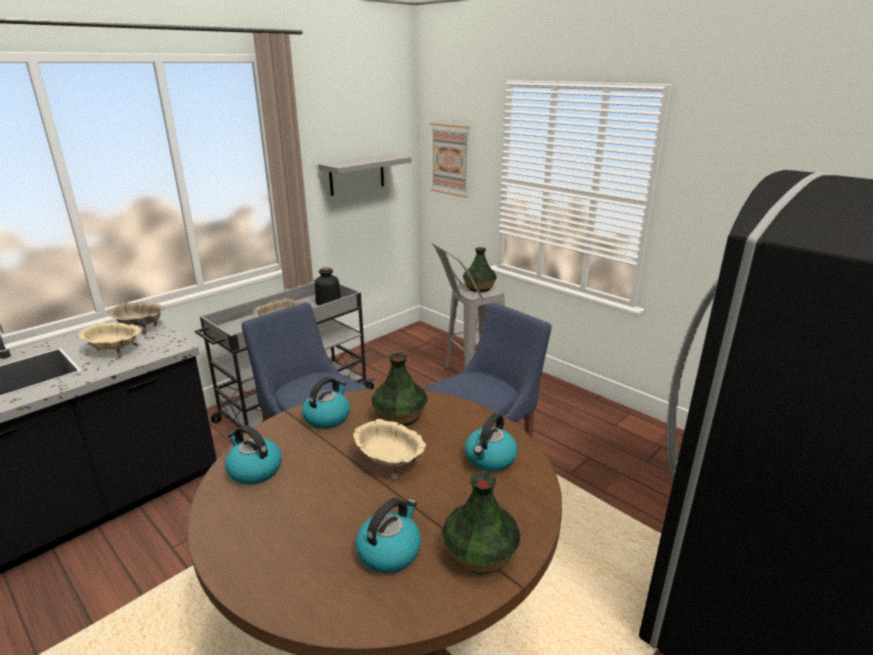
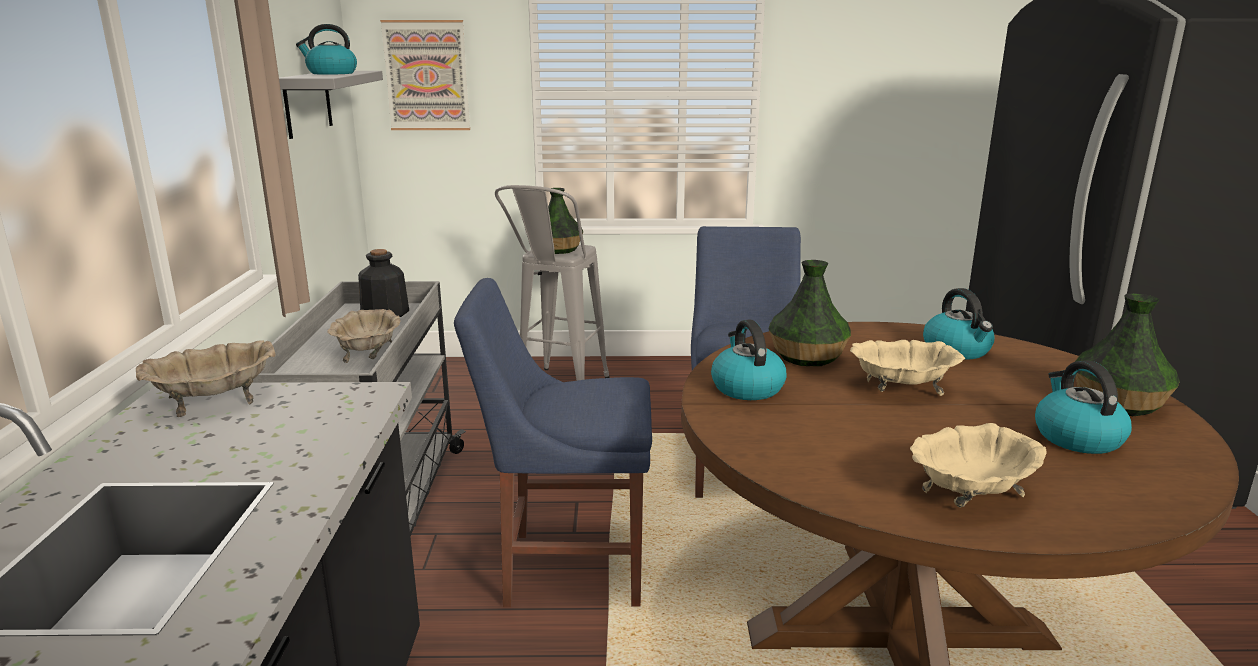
camera: 45 degrees left, 5 degrees down
beige bowl [78,322,142,358] -> beige bowl moved to [910,423,1047,508]
kettle [225,425,282,485] -> kettle moved to [296,24,357,75]

